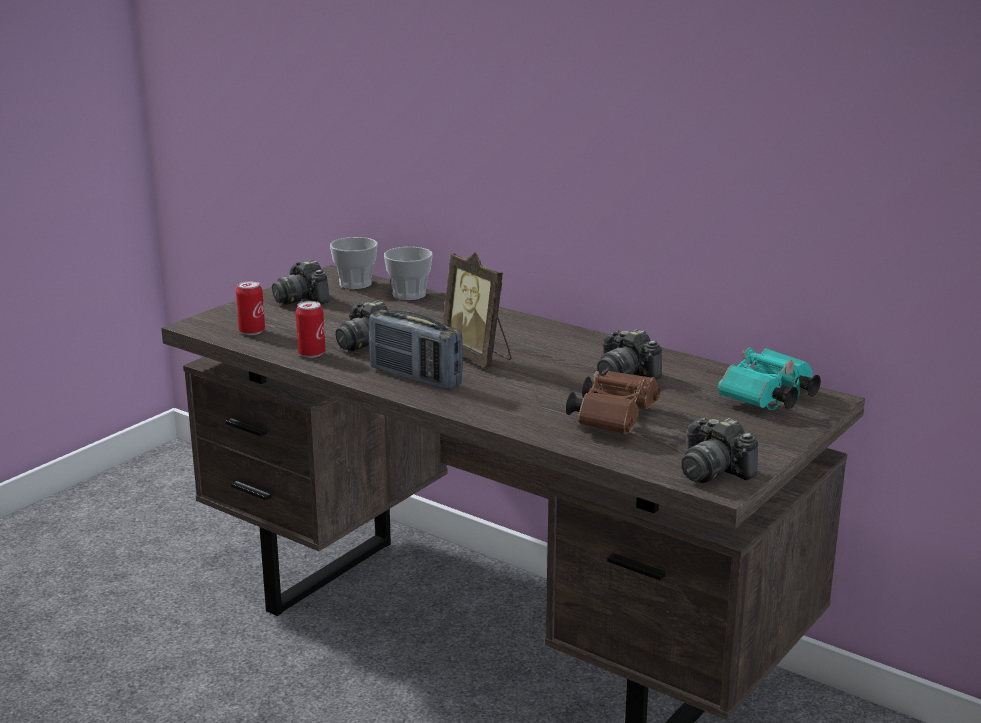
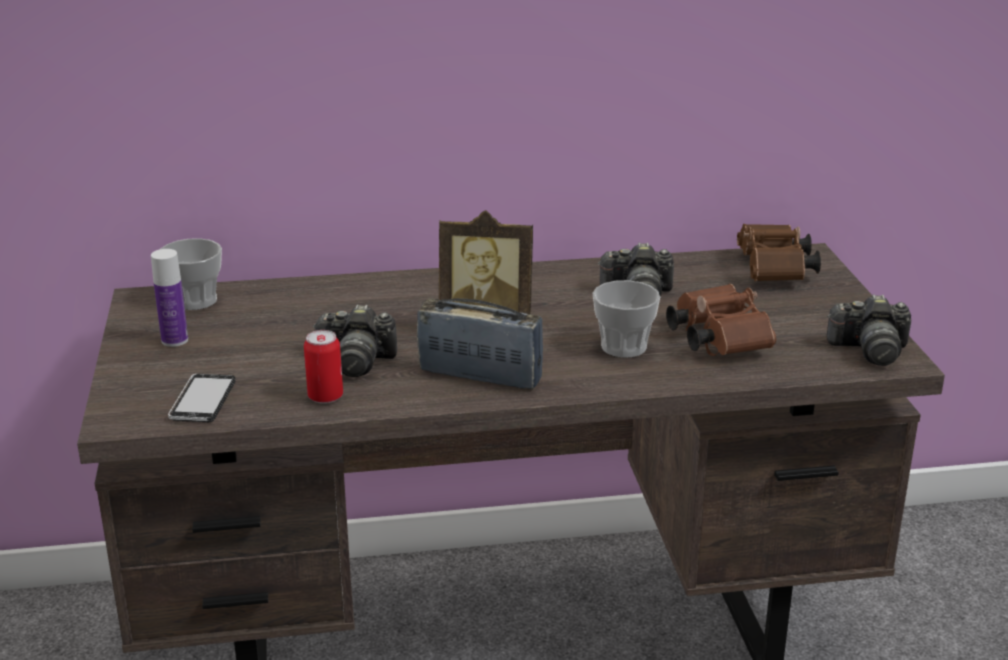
camera: 45 degrees left, 5 degrees up
can [236,281,265,335] -> phone [168,374,235,422]
camera [272,260,330,305] -> bottle [151,249,188,347]
radio [369,310,463,390] -> radio turned 150 degrees counterclockwise [417,298,543,389]
cup [384,247,433,300] -> cup moved to [593,280,660,358]
turquoise binoculars [718,347,821,410] -> brown binoculars [737,224,821,282]

